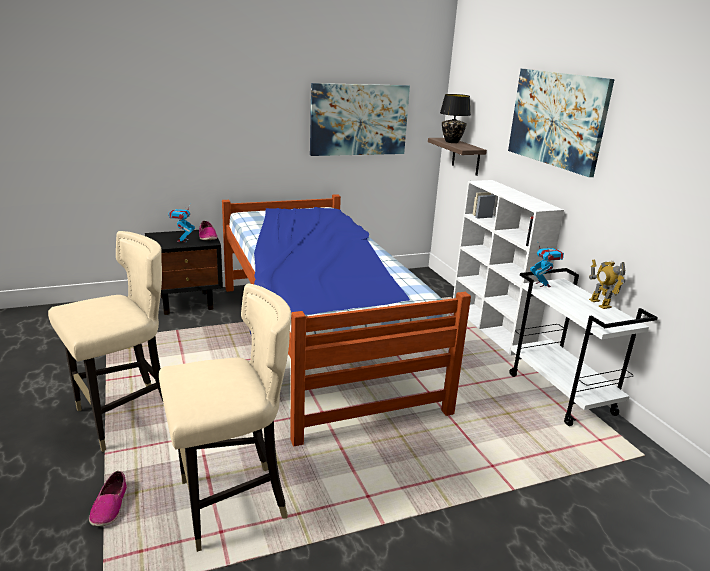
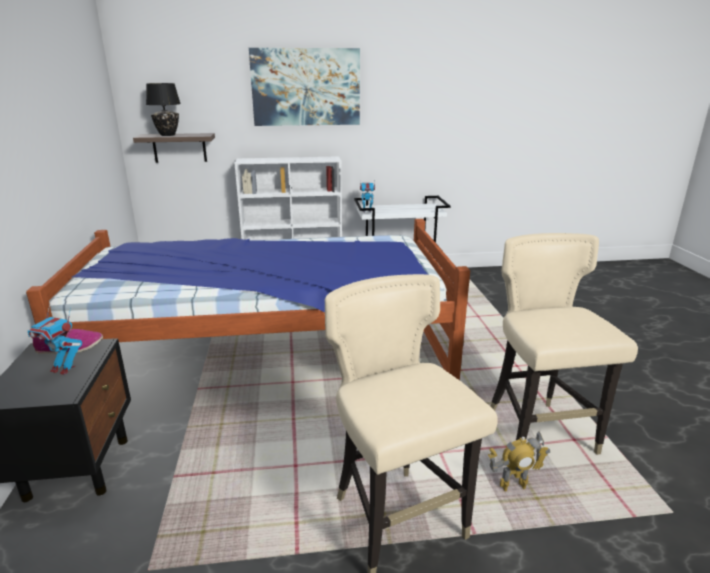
camera: 75 degrees left, 0 degrees up
shoe [89,471,127,526] -> none
picture [310,83,410,156] -> none
toy robot [589,259,625,309] -> toy robot moved to [488,432,550,492]

